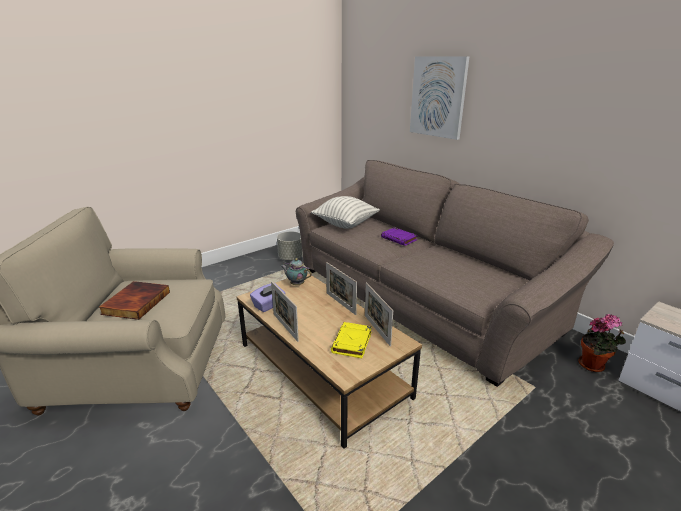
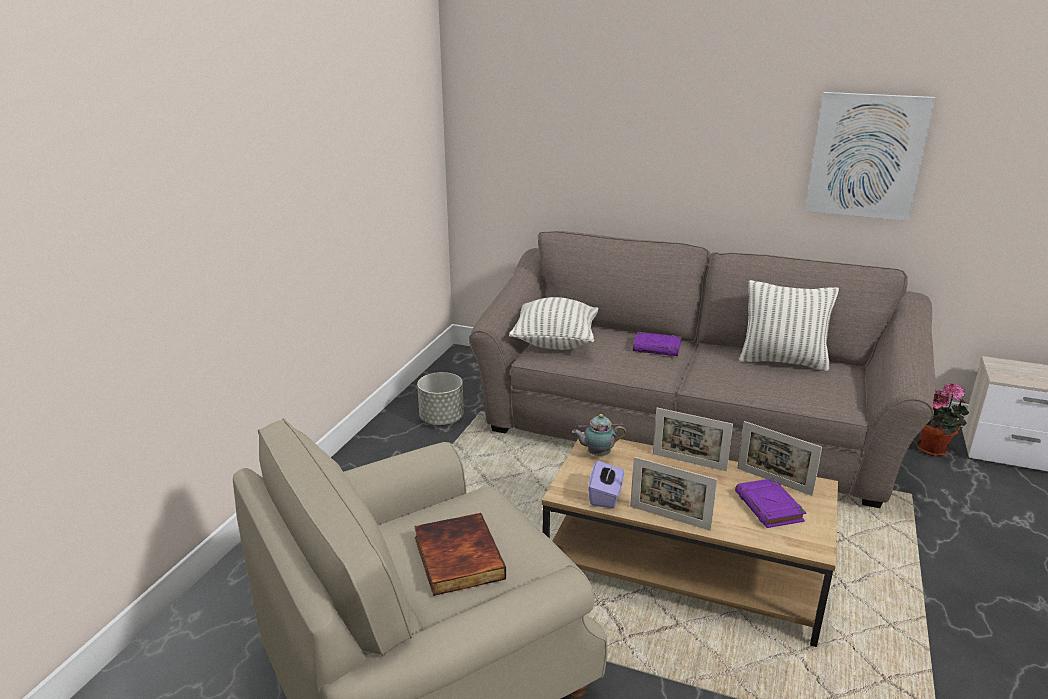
camera: 30 degrees left, 0 degrees up
yellow book [331,322,372,358] -> purple book [735,478,806,528]
picture [410,56,470,140] -> picture moved to [805,92,935,221]
none -> pillow [739,280,839,371]

